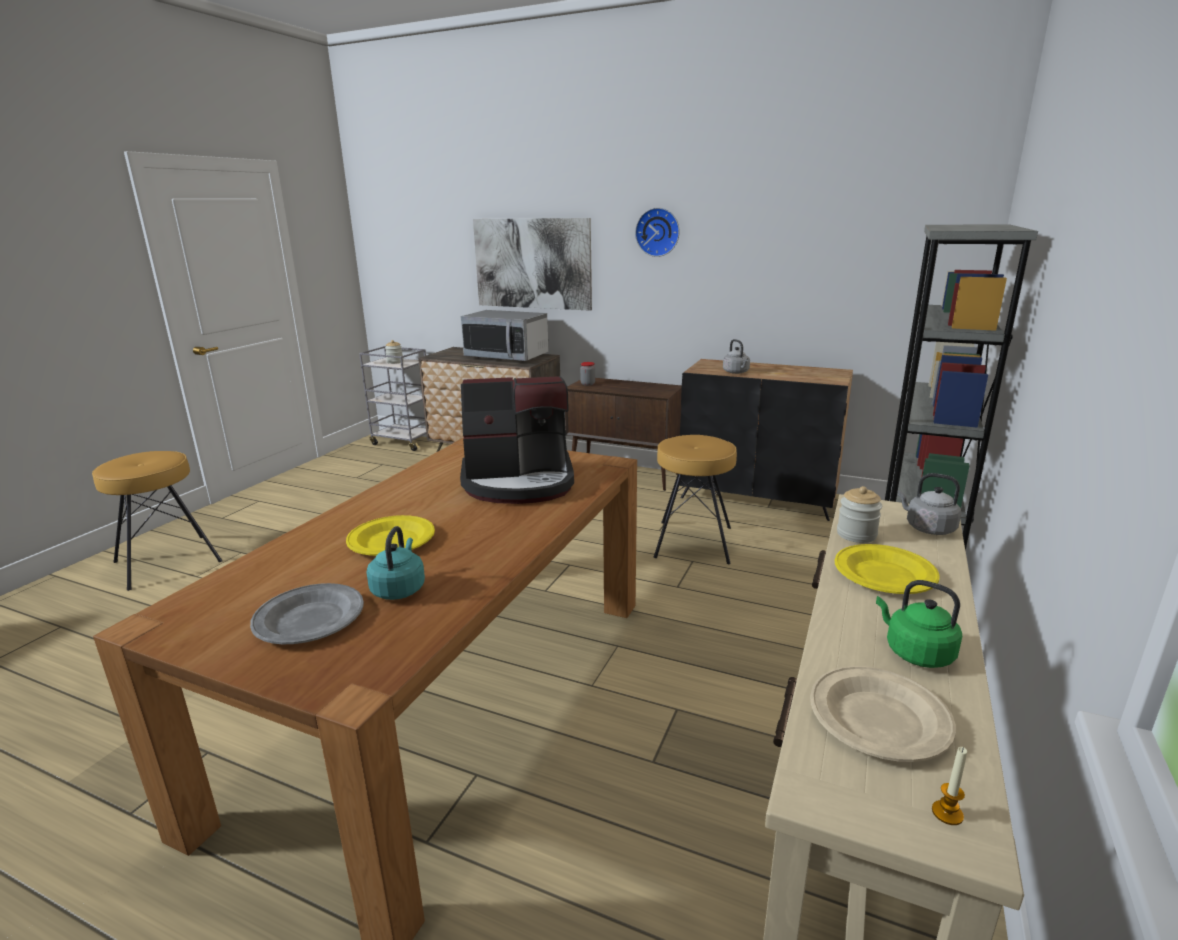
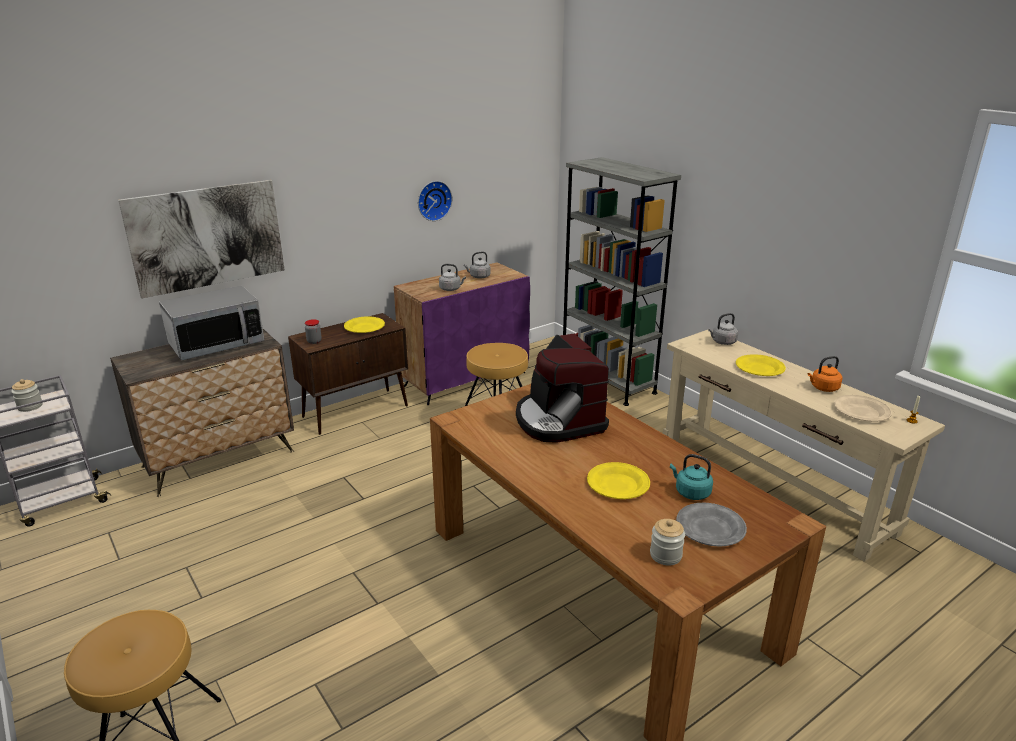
camera: 60 degrees left, 5 degrees up
coffee machine [460,376,574,504] -> coffee machine turned 135 degrees clockwise [516,334,609,443]
wall clock [635,208,680,257] -> wall clock moved to [418,181,452,221]
black cabinet [679,359,853,521] -> purple cabinet [394,263,530,405]
jar [837,486,882,543] -> jar moved to [650,519,685,565]
green kettle [876,580,962,668] -> orange kettle [808,356,843,392]
none -> yellow plate [344,316,385,333]
none -> grey kettle [464,252,491,279]

